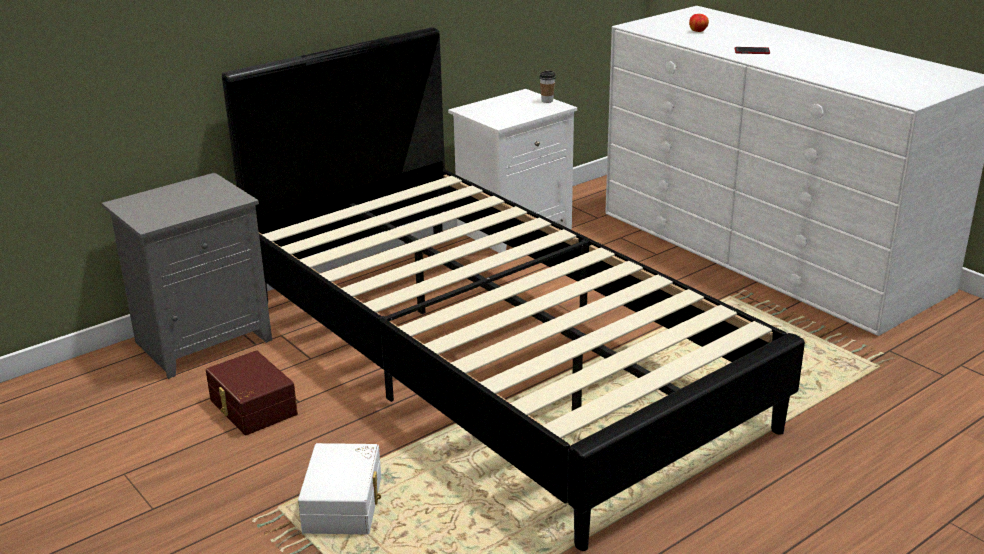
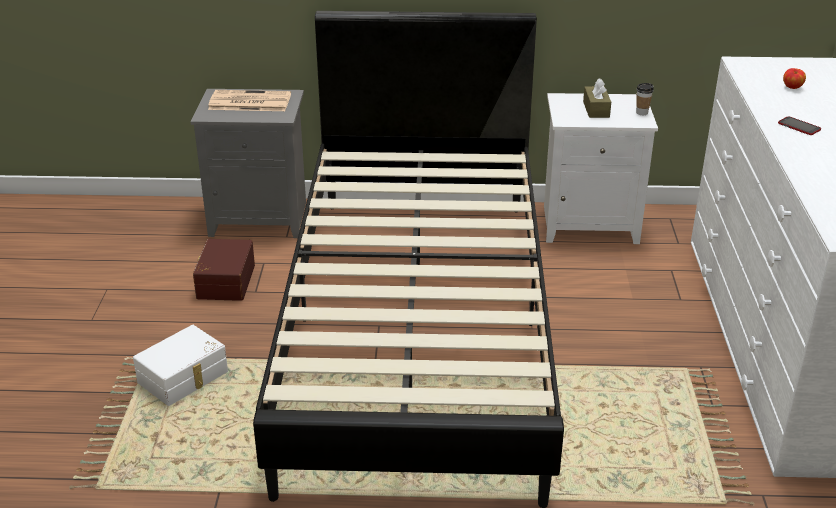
camera: 40 degrees right, 5 degrees up
none -> newspaper [208,90,291,111]
none -> brown tissue box [583,78,611,118]

